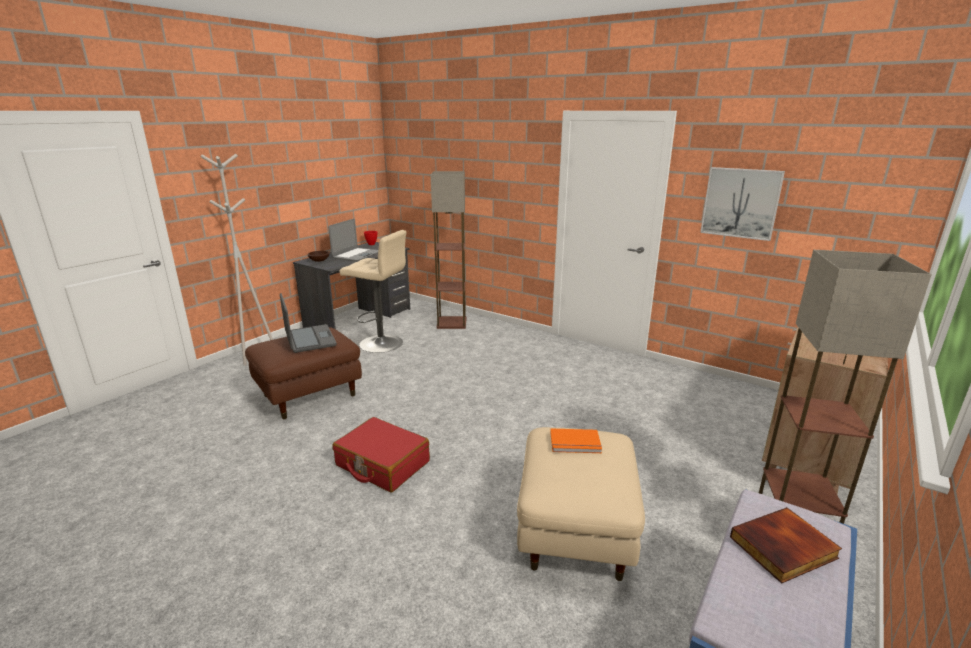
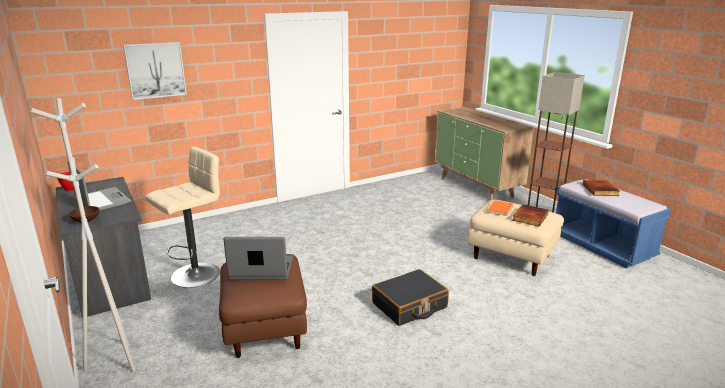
camera: 65 degrees left, 0 degrees up
red suitcase [332,417,430,492] -> black suitcase [372,269,449,326]
floor lamp [431,171,467,329] -> none
picture [700,167,785,241] -> picture moved to [123,42,187,100]
none -> book [512,204,549,227]

